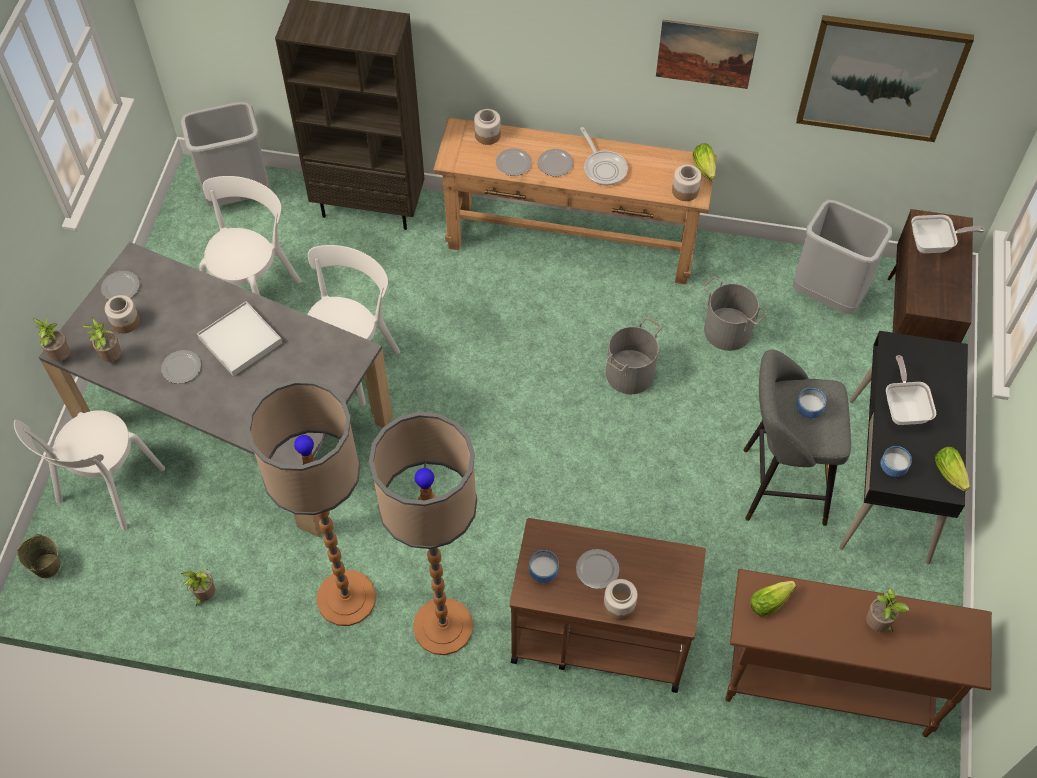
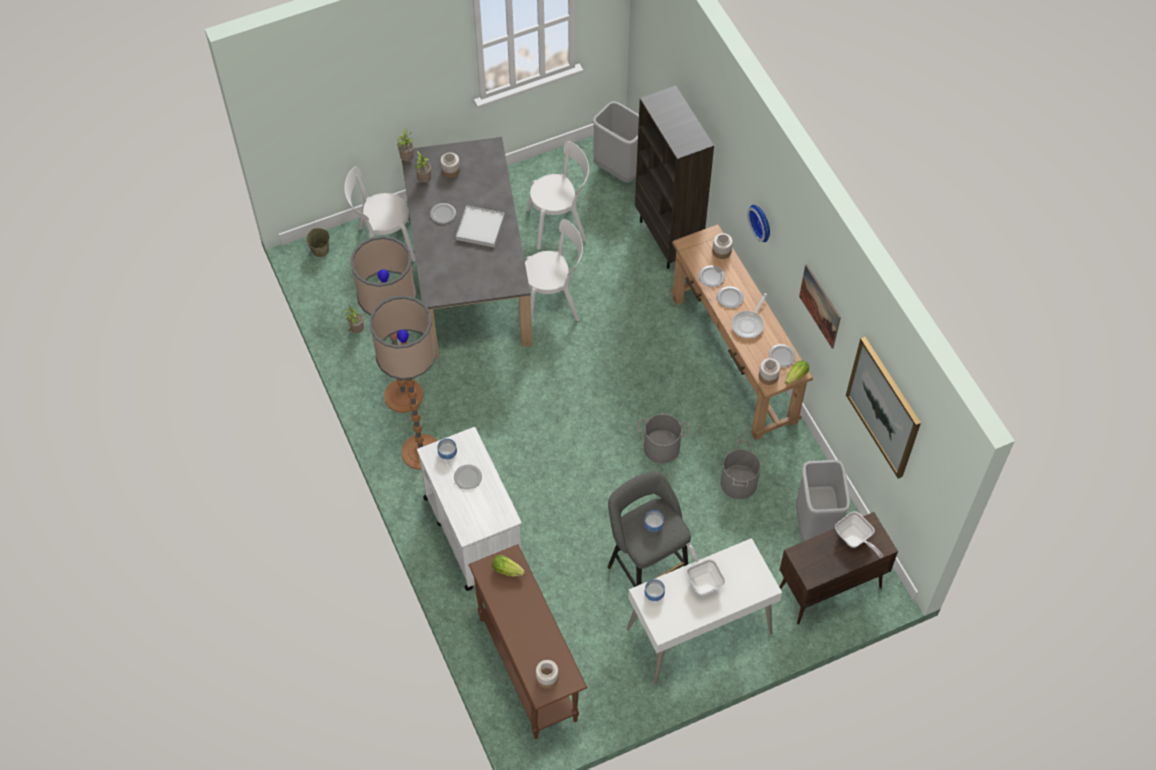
camera: 55 degrees right, 0 degrees up
plate [101,271,140,300] -> plate moved to [768,344,796,367]
brown cart [510,518,706,693] -> white cart [417,427,522,591]
jar [603,579,638,621] -> jar moved to [536,660,559,689]
black desk [839,331,968,564] -> white desk [627,538,782,685]
potted plant [866,588,910,632] -> none
frying pan [886,355,936,425] -> frying pan turned 75 degrees counterclockwise [686,543,726,595]
lettuce [935,447,970,491] -> none
none -> wall clock [747,205,770,242]

